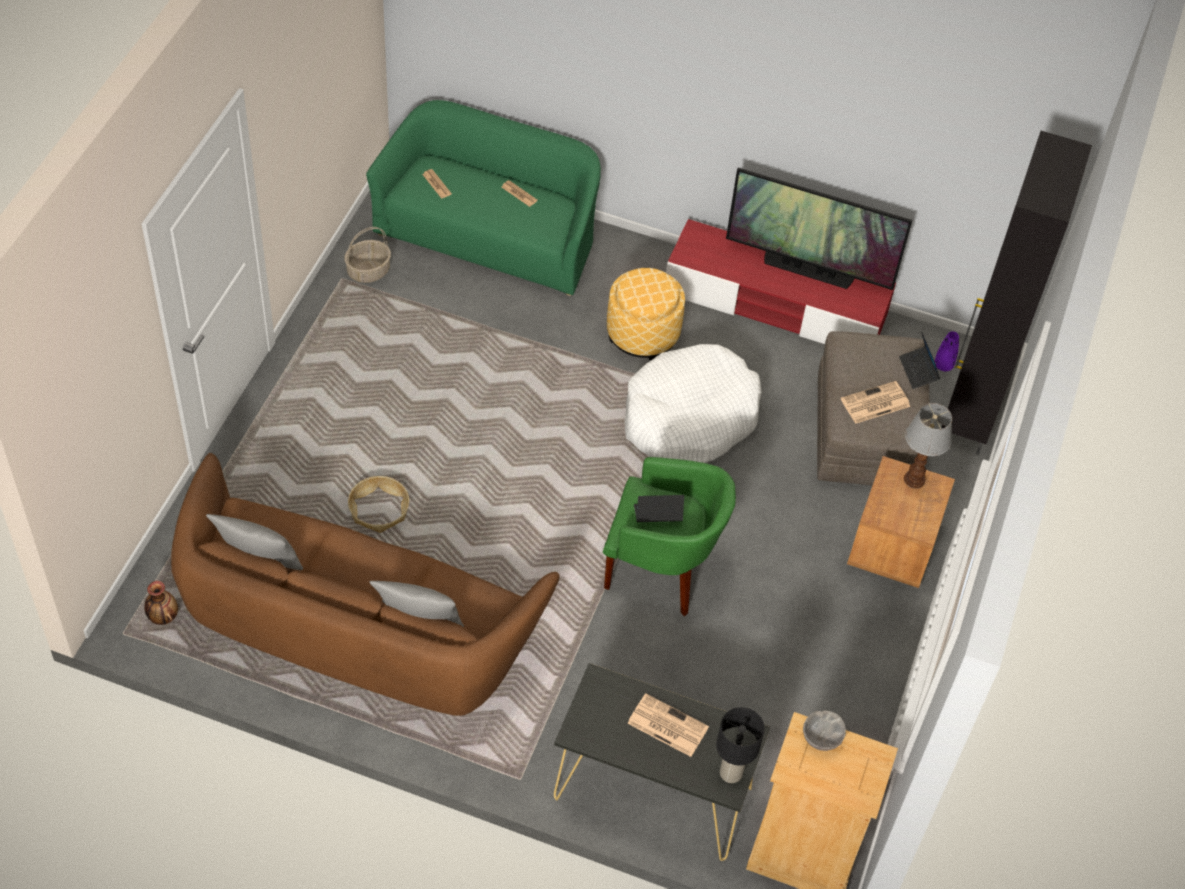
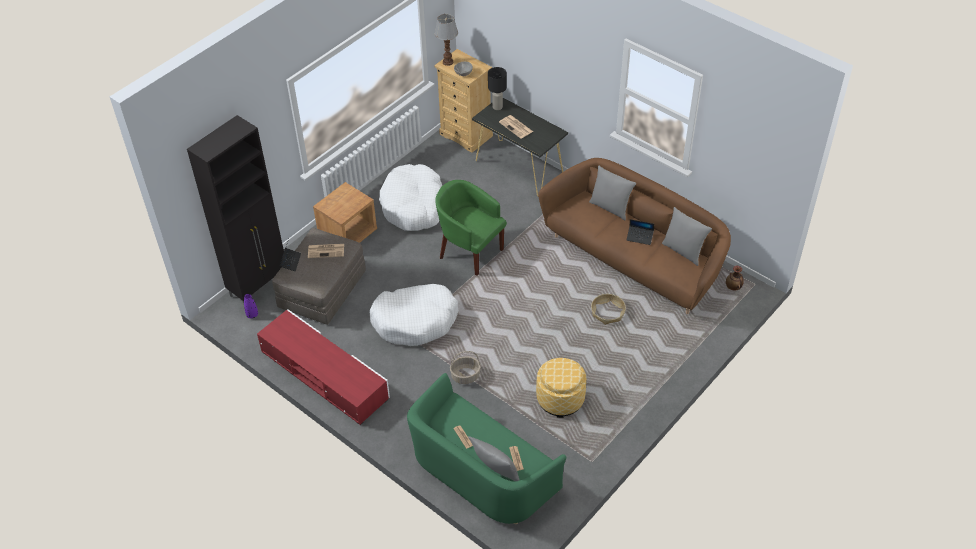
camera: 155 degrees left, 5 degrees down
basket [344,227,391,283] -> basket moved to [450,351,481,384]
ottoman [607,268,685,360] -> ottoman moved to [536,358,587,418]
laptop [634,495,684,522] -> laptop moved to [626,219,654,245]
television [726,168,912,290] -> none
table lamp [904,403,952,489] -> table lamp moved to [435,14,458,66]
none -> white dog bed [379,164,442,231]
none -> grey pillow [468,436,520,481]

